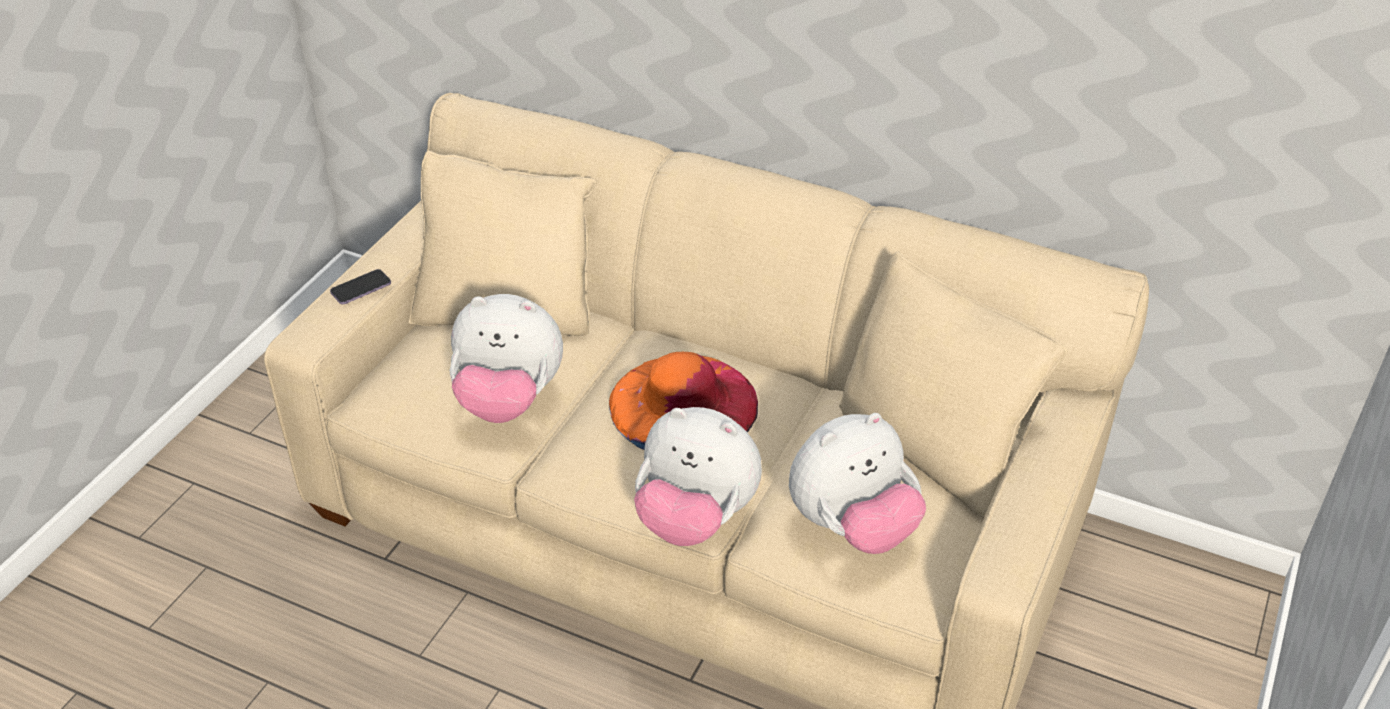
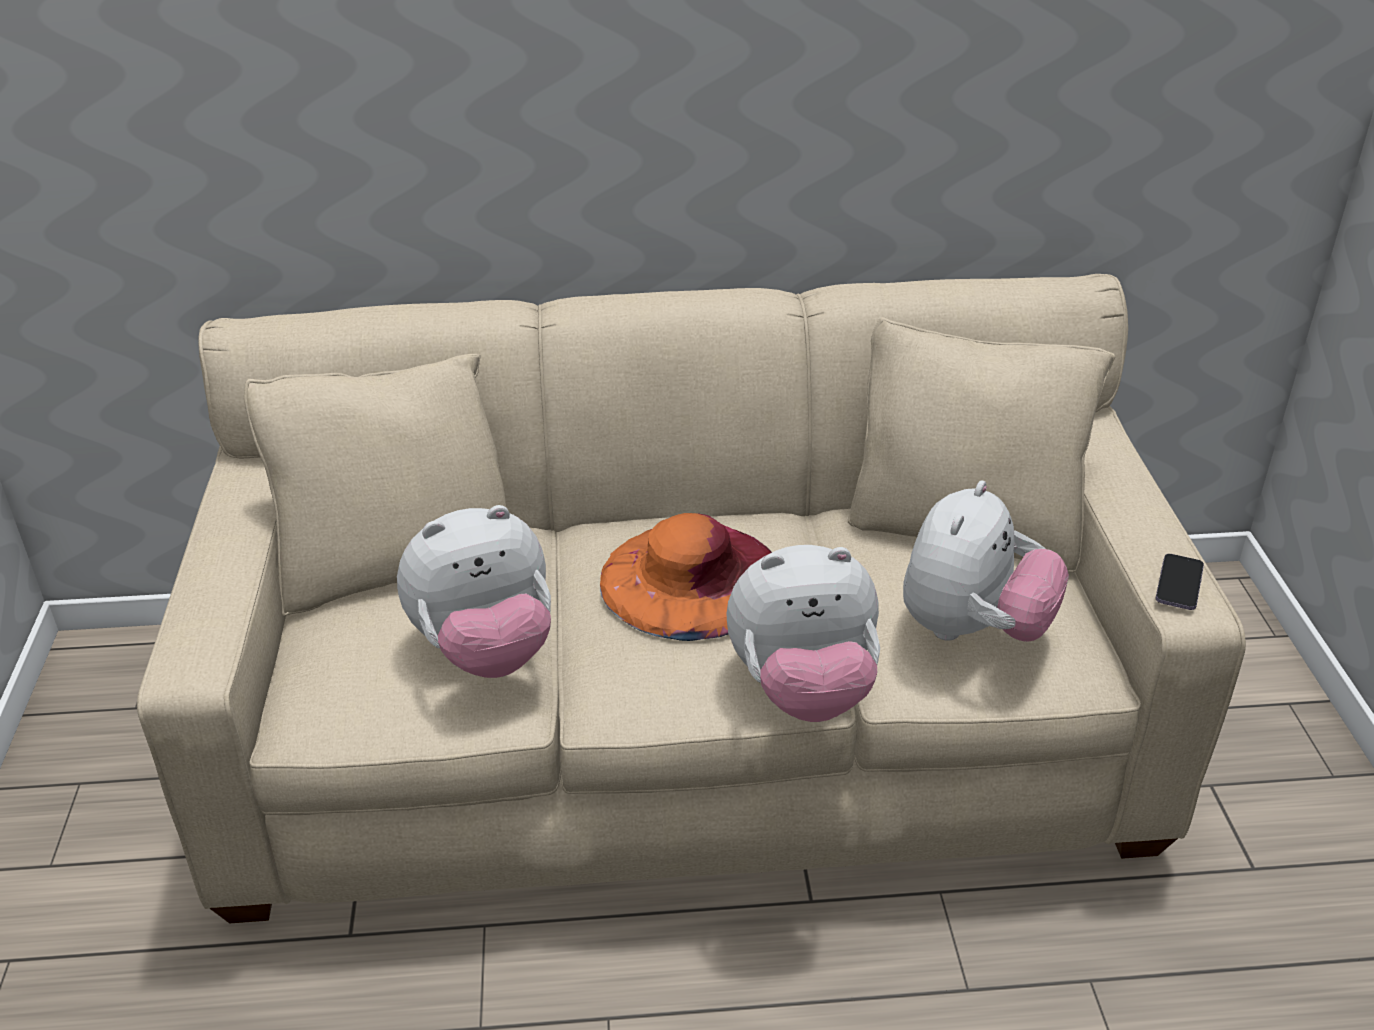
camera: 30 degrees left, 5 degrees down
phone [330,269,391,304] -> phone moved to [1156,554,1204,610]

